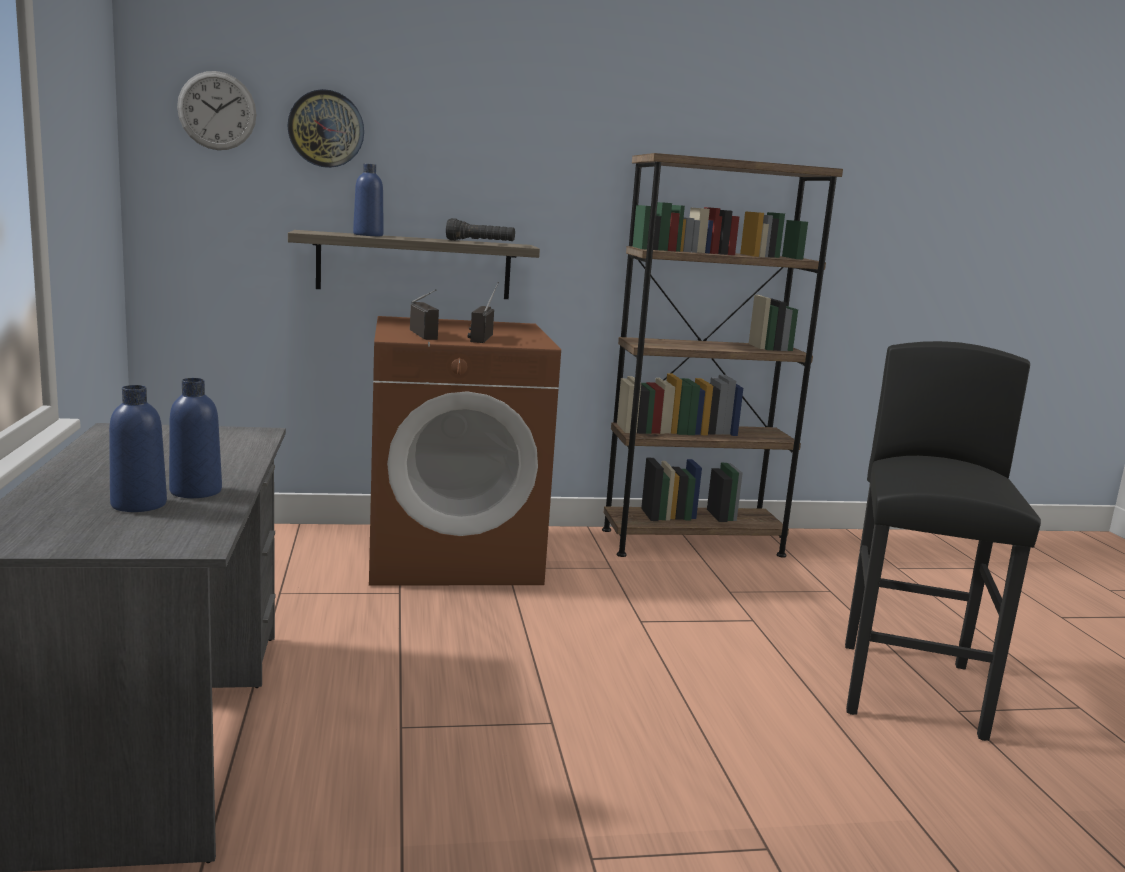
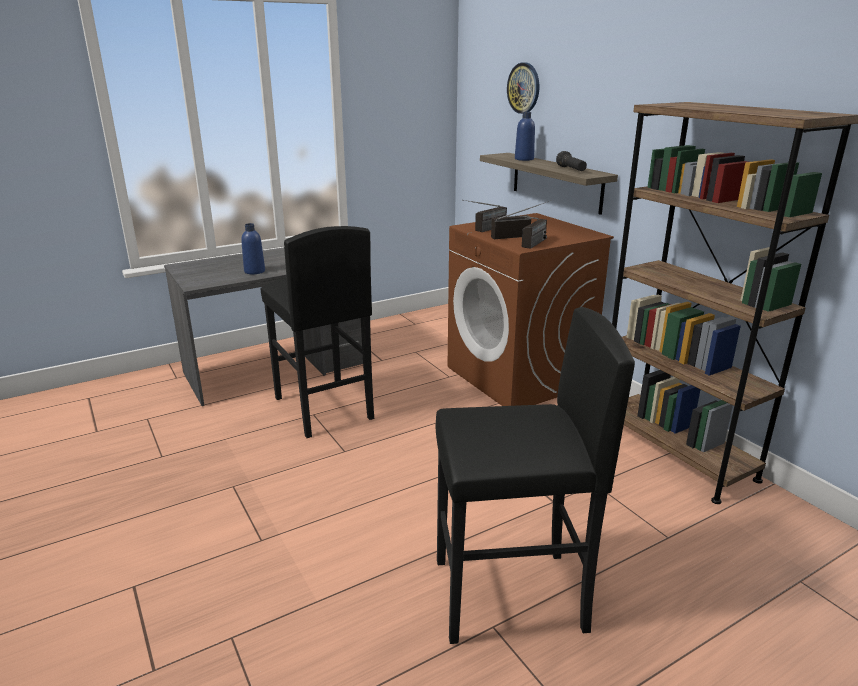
camera: 70 degrees right, 10 degrees up
blue bottle [109,385,167,512] -> none
wall clock [177,71,256,150] -> none
none -> black stool [260,226,374,438]
none -> radio [515,215,547,249]

